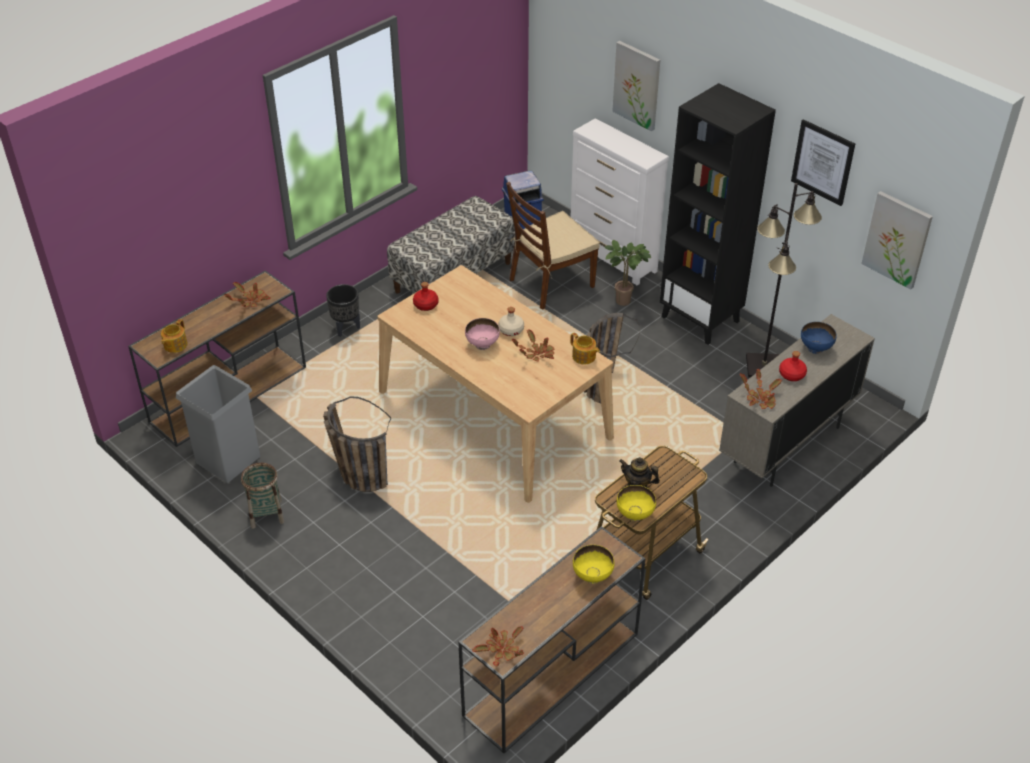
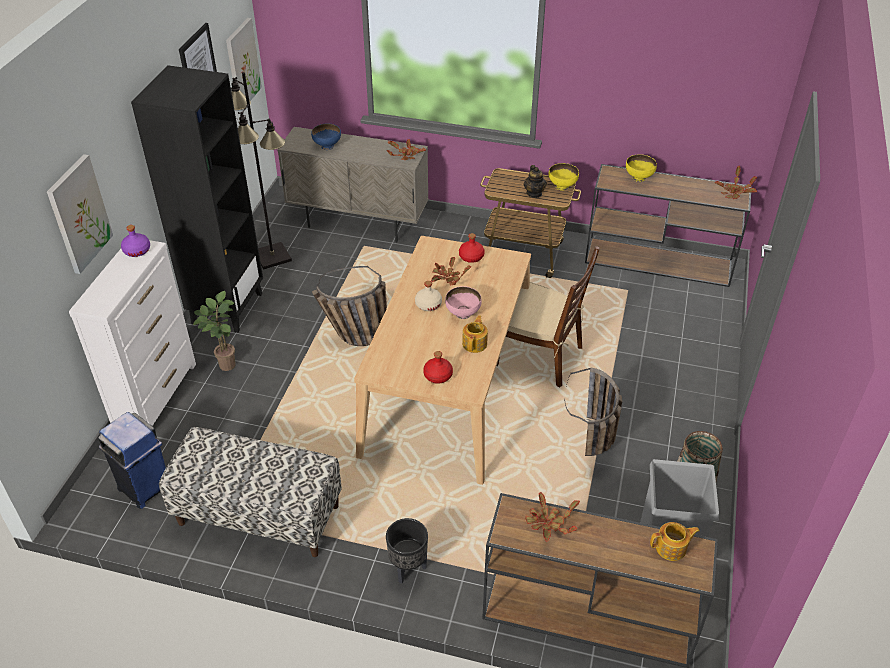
camera: 120 degrees left, 0 degrees up
brown chair [506,182,600,310] -> brown chair moved to [497,246,599,388]
teapot [570,333,600,364] -> teapot moved to [462,315,488,353]
red bottle [779,351,807,381] -> red bottle moved to [459,233,485,263]
none -> purple bottle [121,225,150,257]

